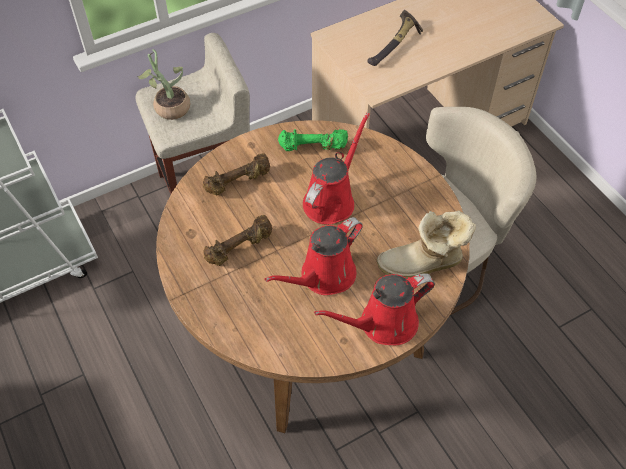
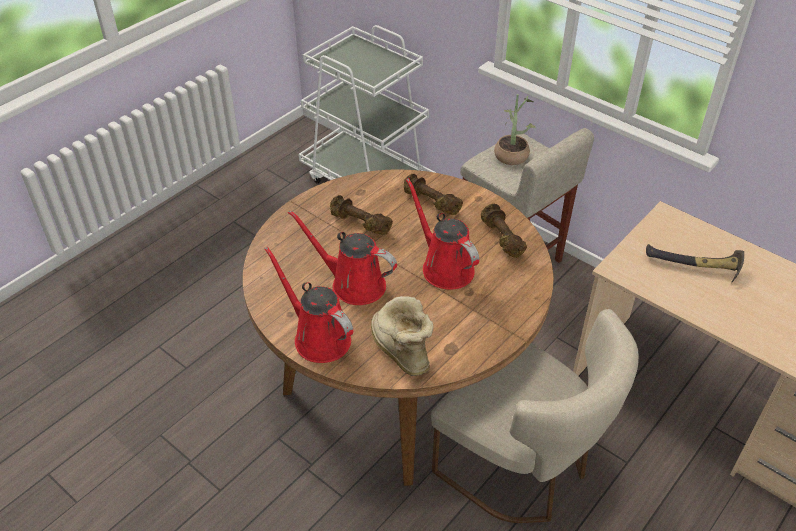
camera: 70 degrees right, 10 degrees down
green dumbbell [278,129,348,151] -> brown dumbbell [481,204,527,258]
red watering can [303,113,370,225] -> red watering can turned 135 degrees counterclockwise [406,178,479,290]

